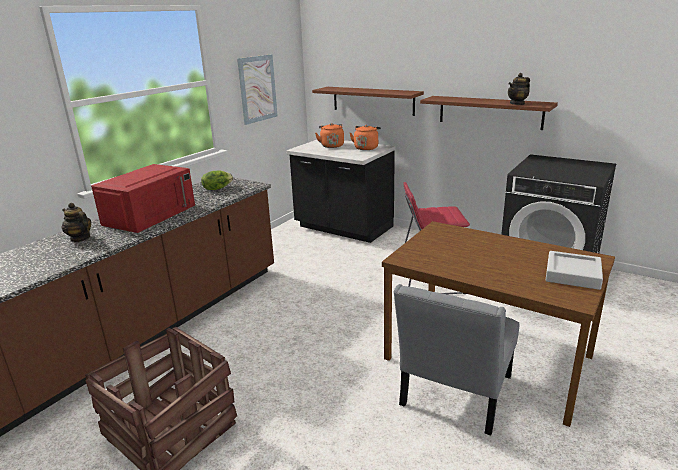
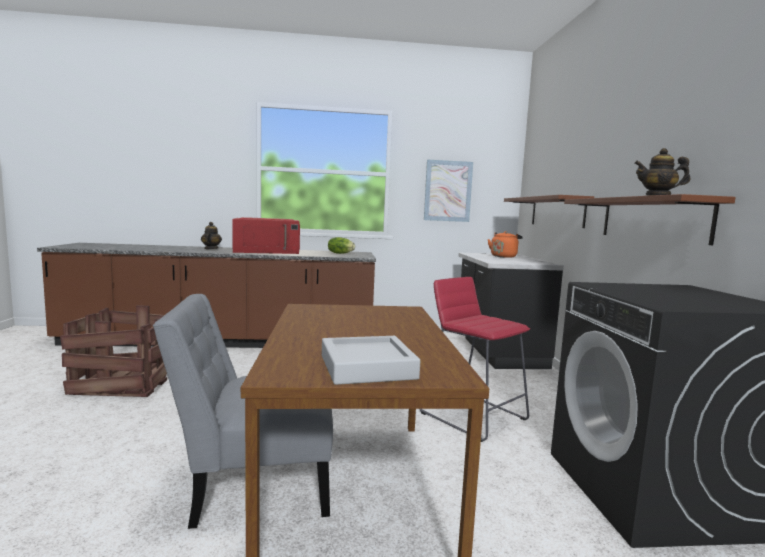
camera: 50 degrees right, 15 degrees down
orange kettle [350,125,381,150] -> none

